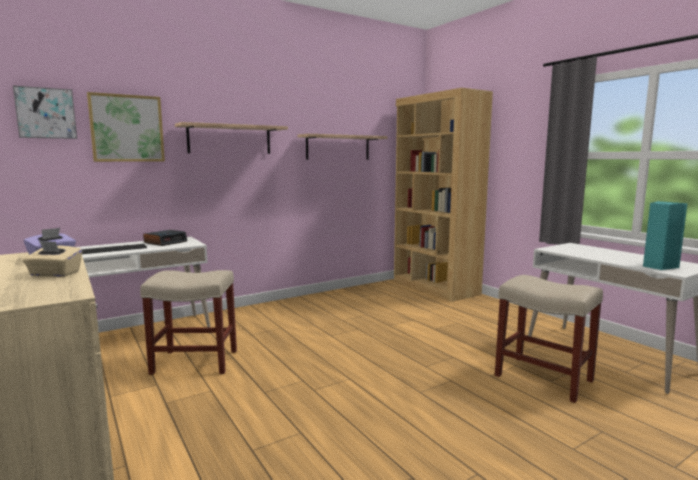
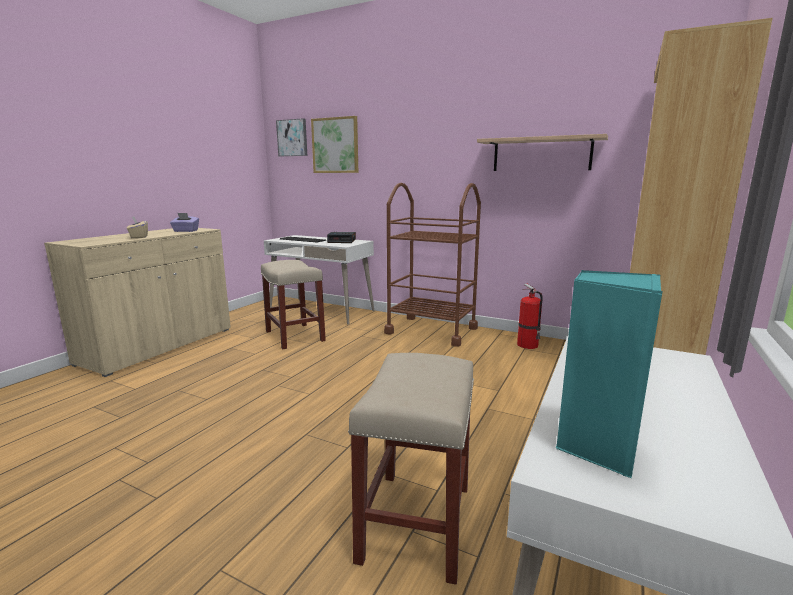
camera: 60 degrees right, 5 degrees up
shelf [175,122,288,154] -> none
none -> brown cart [384,183,481,347]
none -> fire extinguisher [517,284,543,349]

